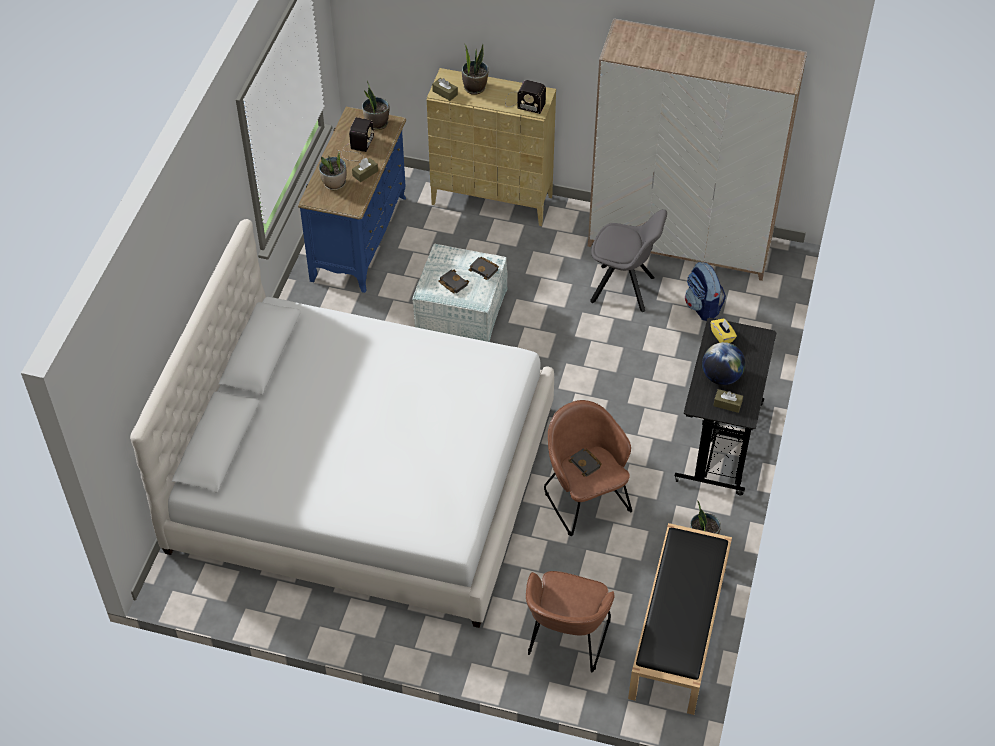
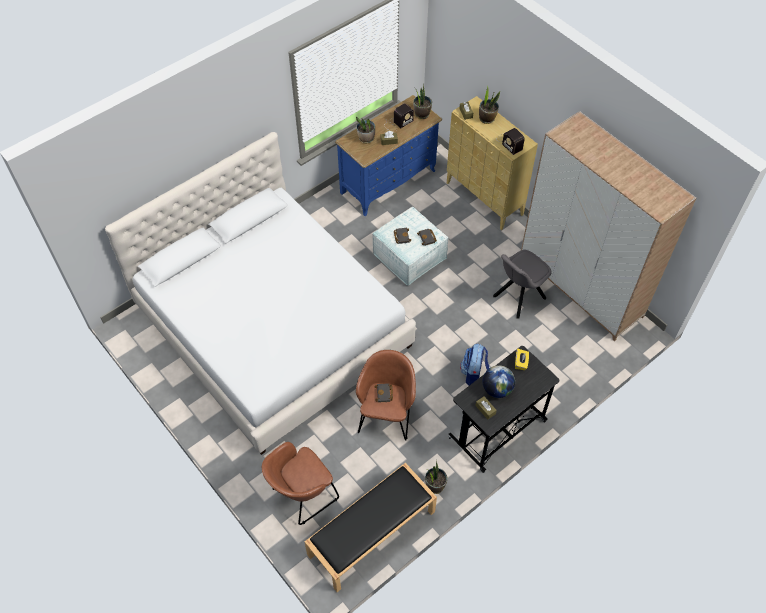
camera: 35 degrees right, 5 degrees up
grey chair [590,209,667,312] -> grey chair turned 90 degrees clockwise [493,250,552,319]
backpack [685,262,726,321] -> backpack moved to [460,344,489,386]

